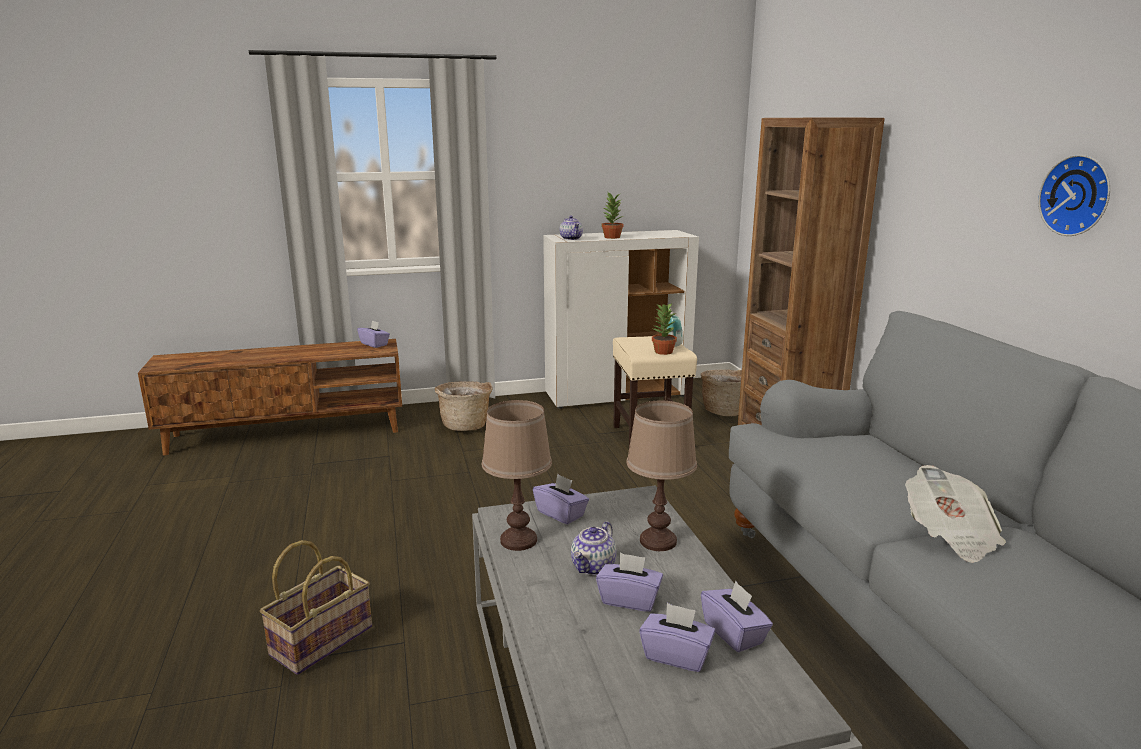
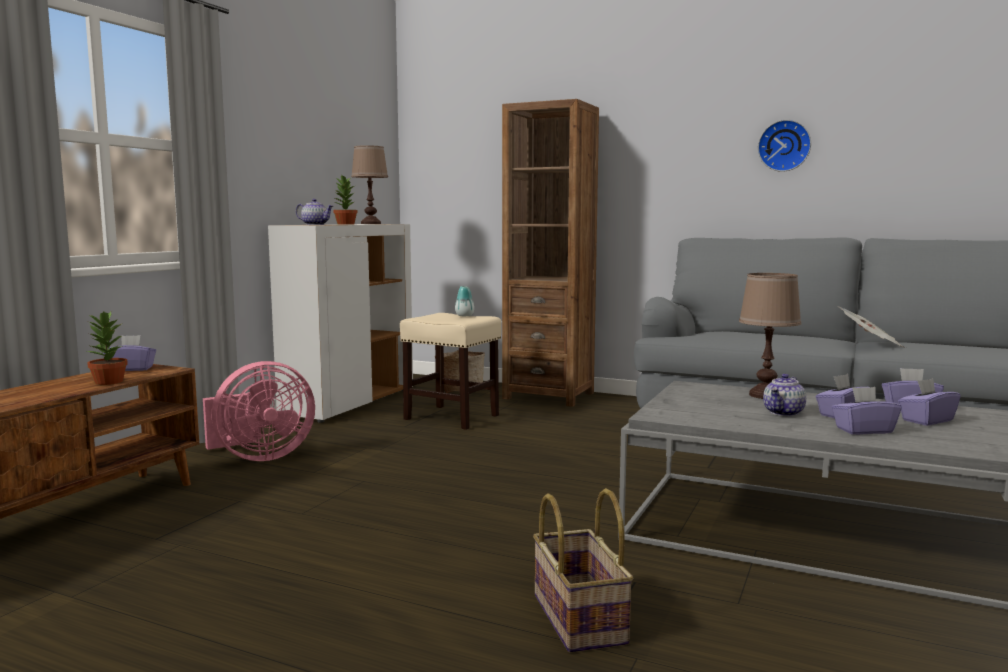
camera: 50 degrees left, 10 degrees down
basket [435,381,493,431] -> pink fan [203,361,315,461]
brown table lamp [482,400,552,551] -> brown table lamp moved to [351,145,388,224]
purple tissue box [533,474,589,524] -> purple tissue box moved to [832,387,902,435]
teapot [571,521,617,575] -> teapot turned 60 degrees clockwise [763,374,806,416]
potted plant [652,304,677,355] -> potted plant moved to [87,311,128,385]

